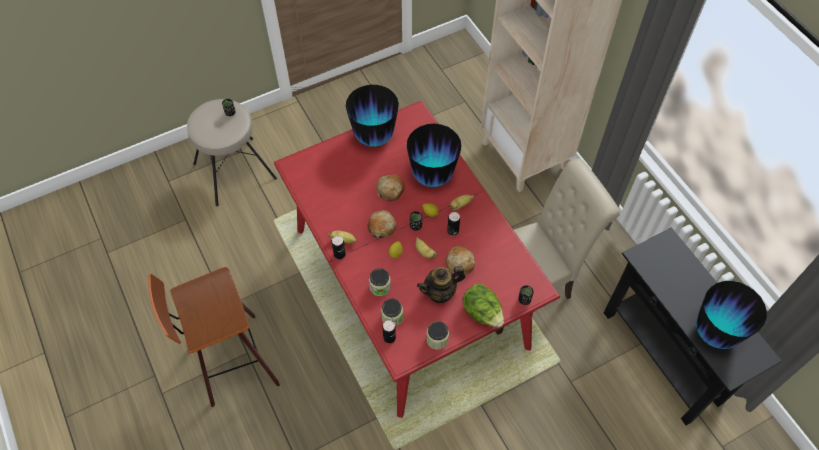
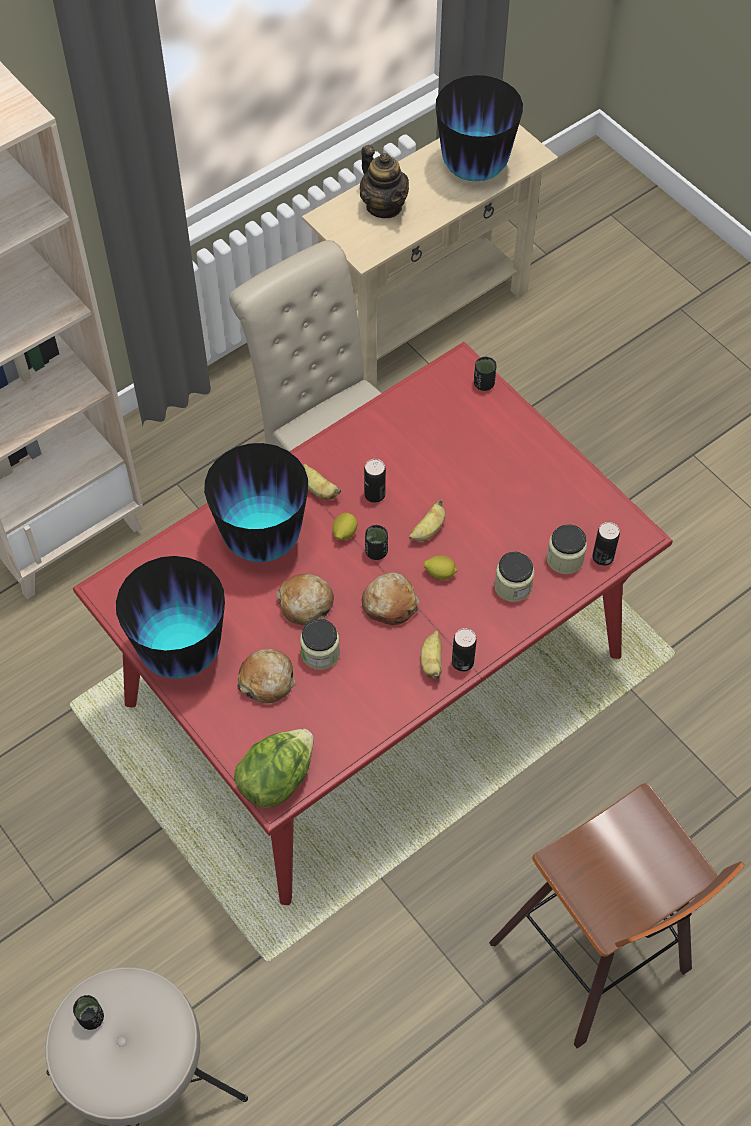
camera: 100 degrees left, 0 degrees up
teapot [417,266,466,303] -> teapot moved to [360,145,409,218]
jar [426,321,449,350] -> jar moved to [300,619,340,670]
bread [445,246,475,275] -> bread moved to [237,649,295,704]
lettuce [462,284,504,327] -> lettuce moved to [234,729,314,808]
black console table [604,227,782,425] -> beige console table [302,124,558,388]

